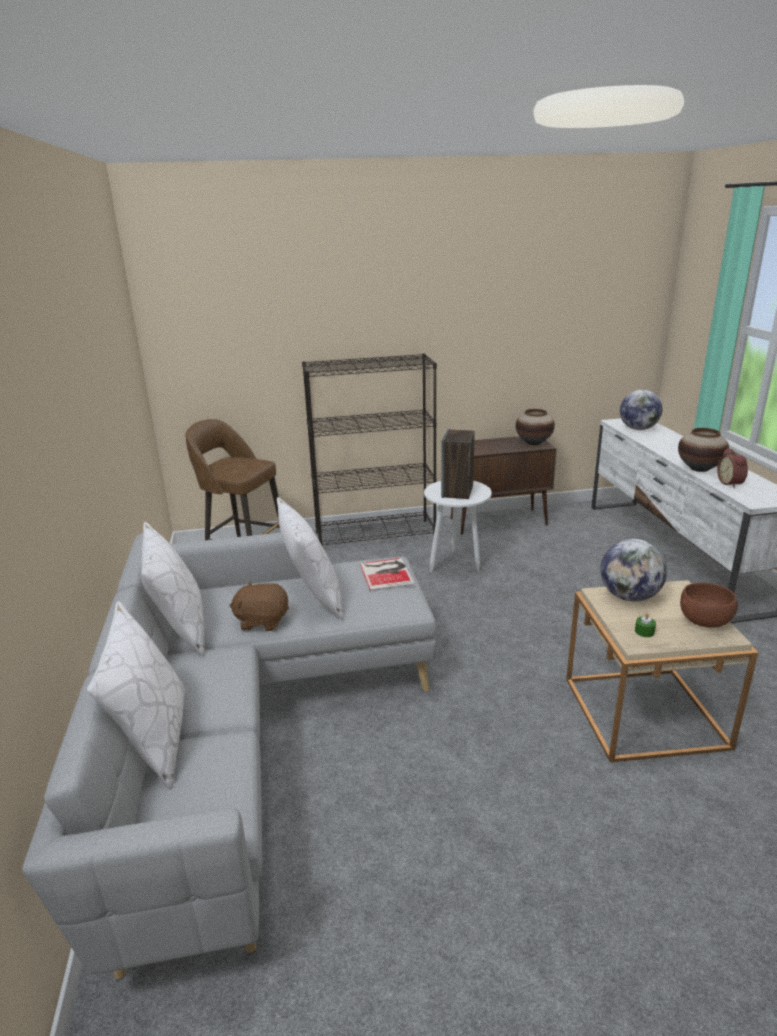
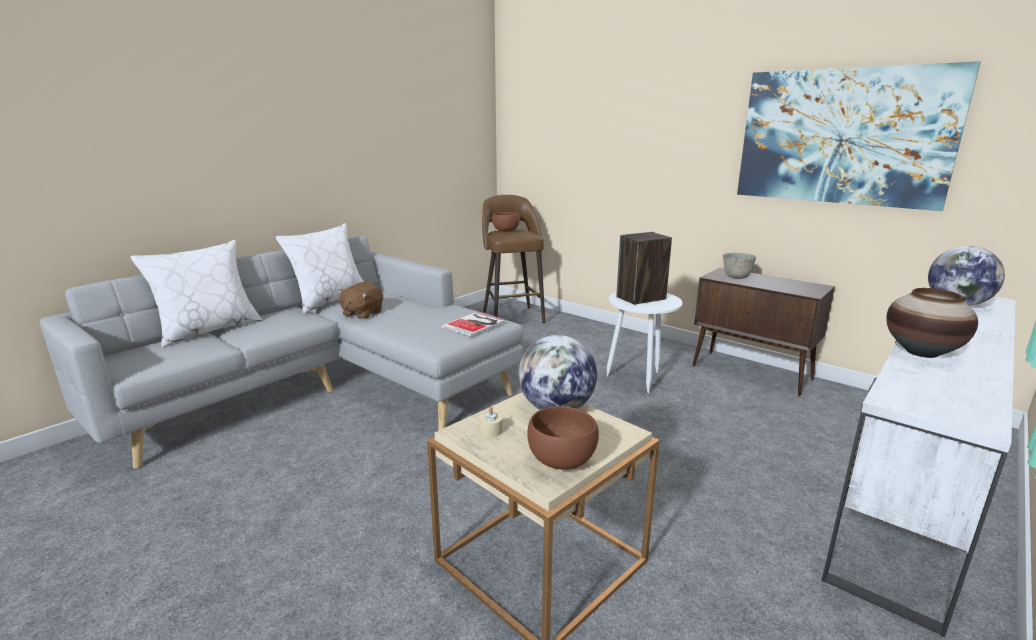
camera: 50 degrees right, 5 degrees down
brown plush toy [229,581,289,631] -> brown plush toy turned 120 degrees counterclockwise [338,282,383,320]
white pillow [277,497,344,619] -> none
black bookcase [302,354,437,546] -> none
vase [516,409,555,445] -> none
green candle [635,613,656,637] -> beige candle [479,407,503,437]
alarm clock [717,448,748,488] -> none
none -> brown bowl [491,212,520,232]
none -> grey bowl [723,253,756,279]
none -> picture [737,61,981,211]

